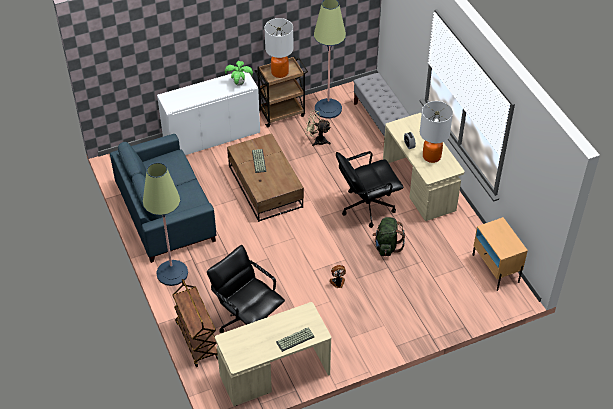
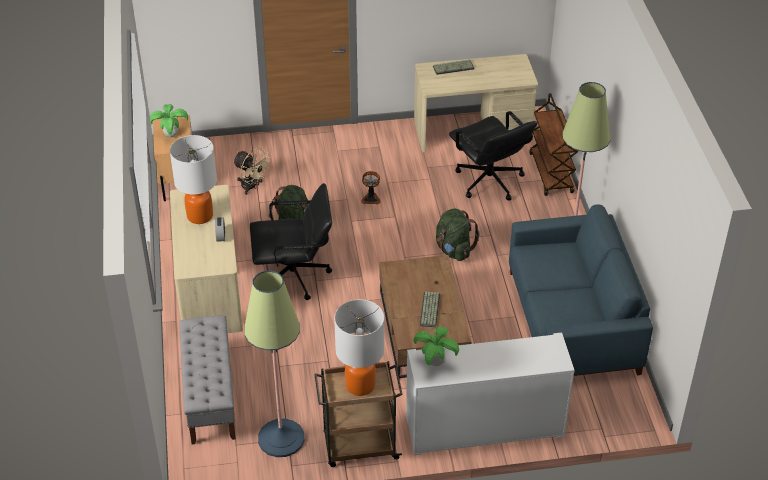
camera: 165 degrees left, 5 degrees down
beige fan [305,110,331,146] -> beige fan moved to [233,148,271,195]
none -> potted plant [150,104,188,137]
none -> green backpack [436,209,480,261]

